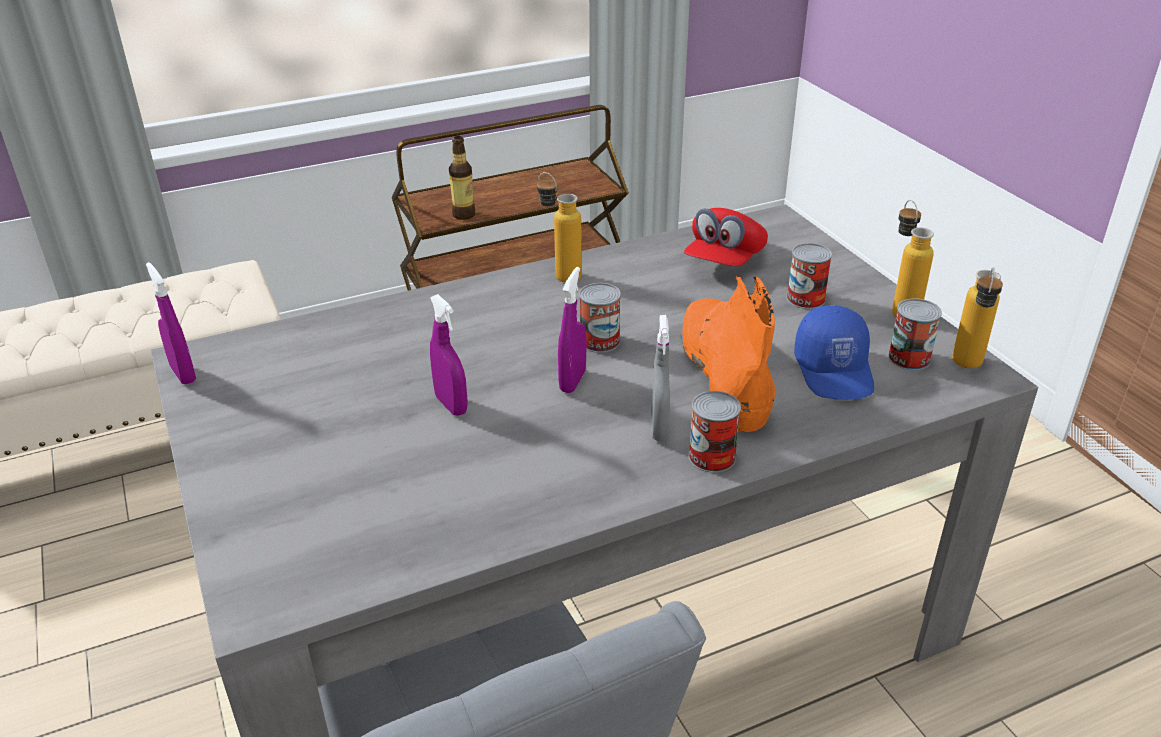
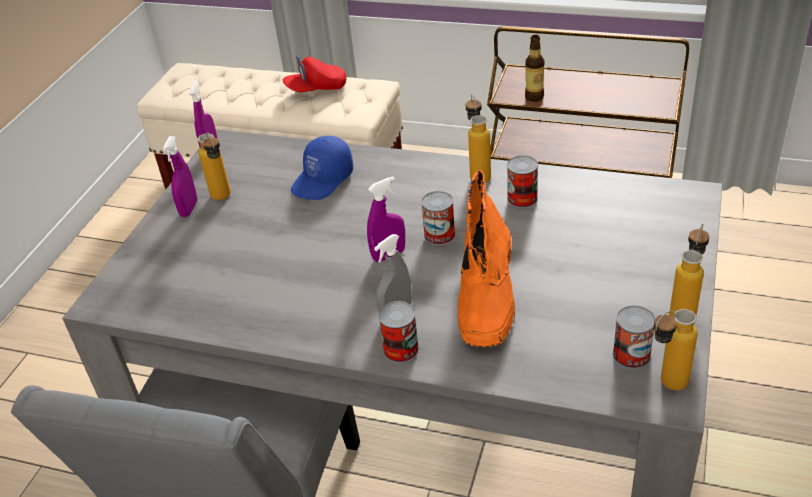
camera: 45 degrees right, 5 degrees up
purple spray bottle [430,294,468,416] -> purple spray bottle moved to [163,136,197,217]
orange boot [681,276,775,432] -> orange boot turned 150 degrees clockwise [458,170,516,347]
red cap [684,208,768,266] -> red cap moved to [283,55,346,92]
can [787,243,832,309] -> can moved to [507,155,538,208]
blue cap [794,305,874,400] -> blue cap moved to [291,136,353,200]
none -> bottle [198,132,231,200]

